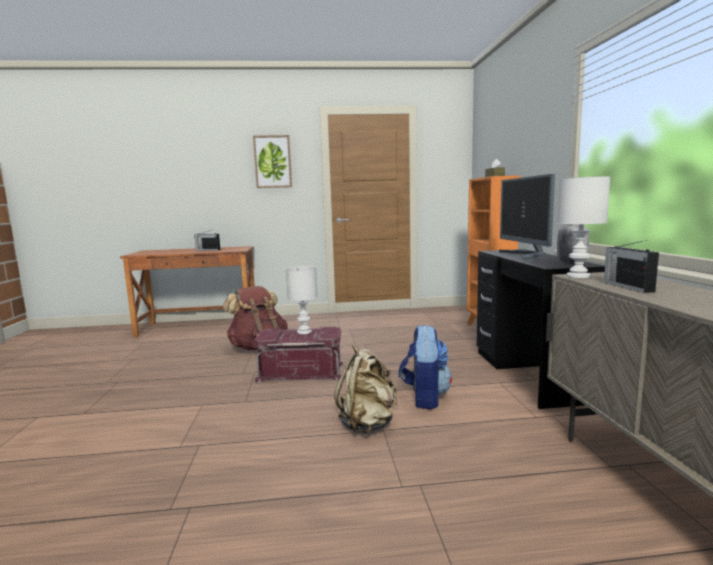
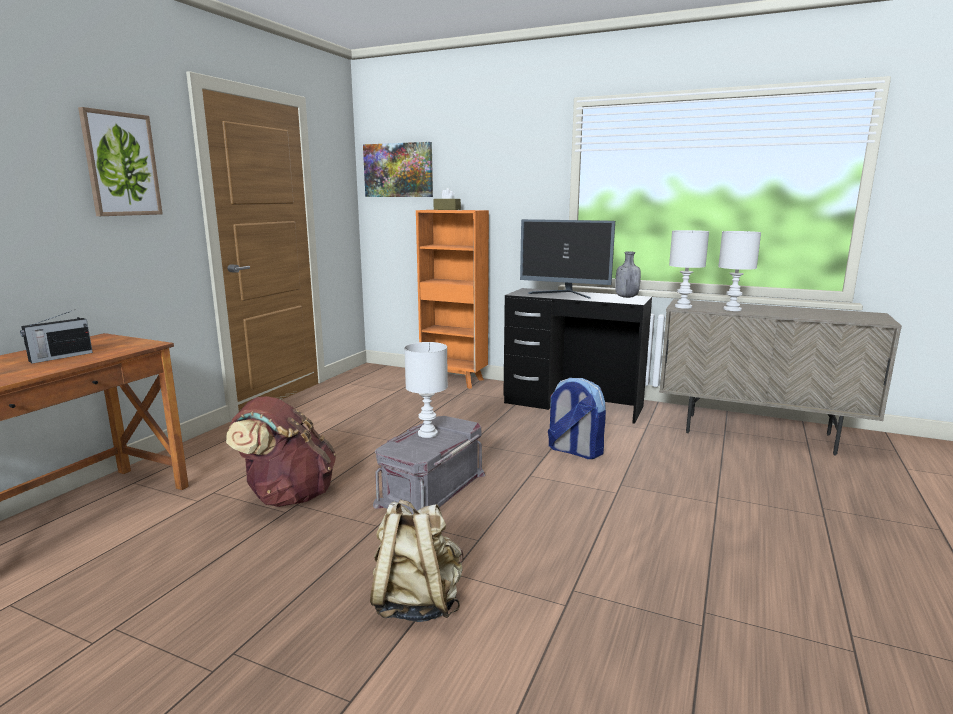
camera: 60 degrees left, 5 degrees up
red storage box [254,327,344,383] -> grey storage box [373,416,486,514]
beige backpack [334,344,397,433] -> beige backpack moved to [370,499,464,622]
radio [604,240,659,293] -> white table lamp [718,231,761,311]
none -> picture [363,142,433,197]

